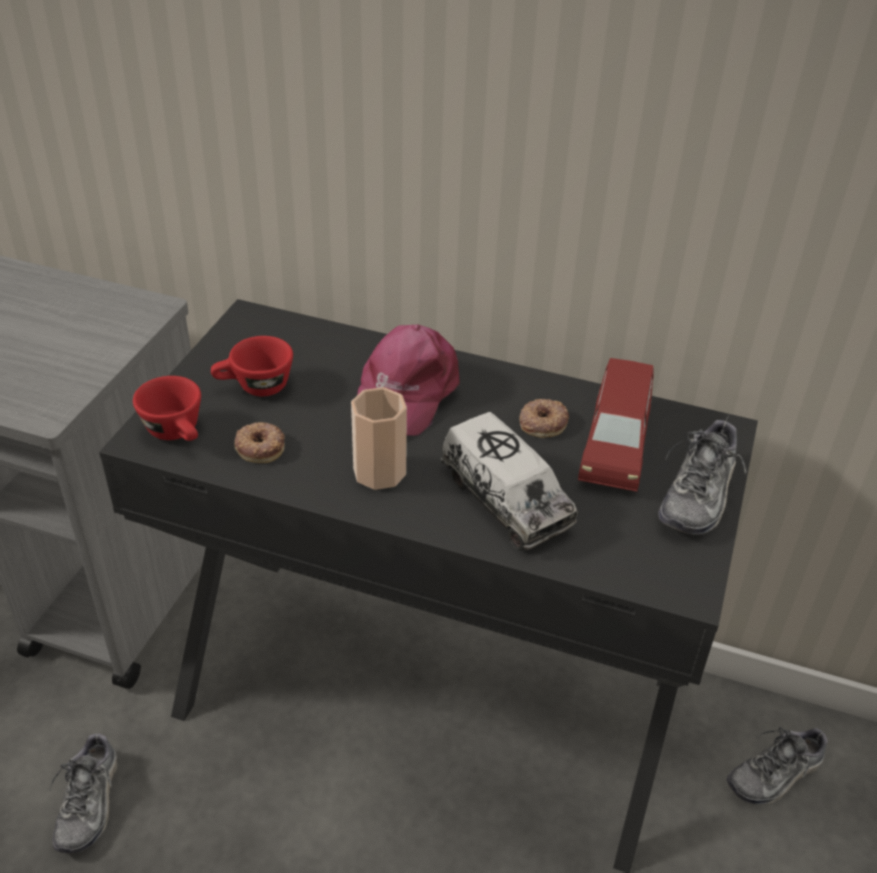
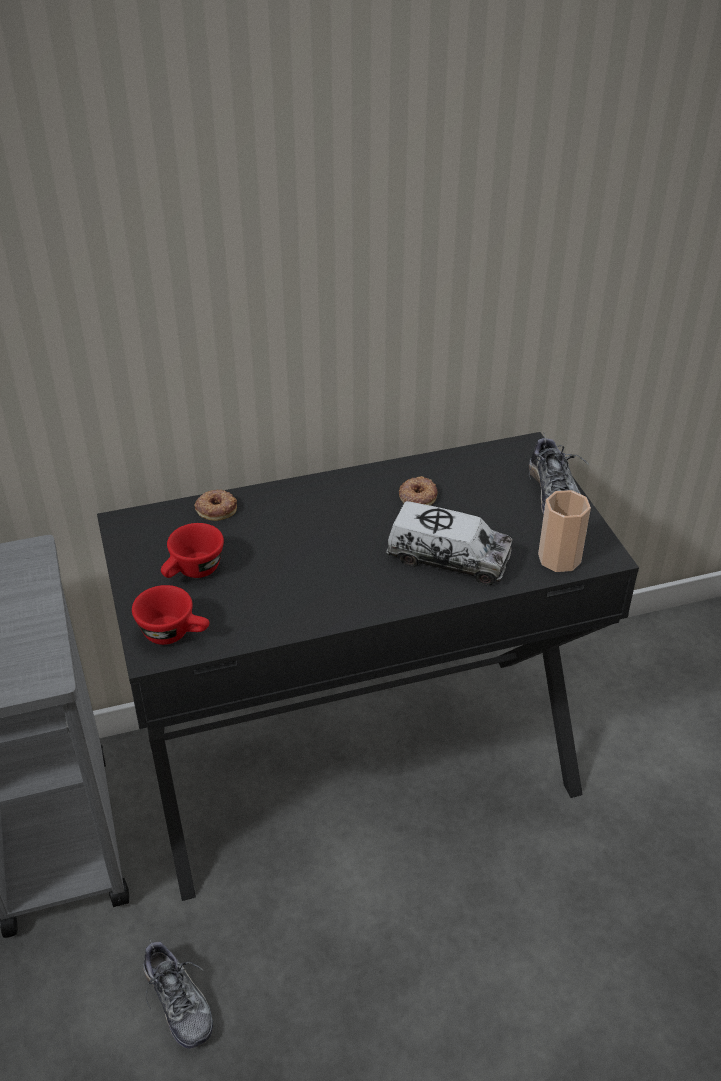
camera: 35 degrees left, 0 degrees up
donut [234,422,285,463] -> donut moved to [194,489,237,521]
cup [351,387,407,490] -> cup moved to [538,490,591,572]
pink cap [357,325,460,435] -> none
red toy car [578,358,654,492] -> none
shoe [727,727,828,805] -> none

